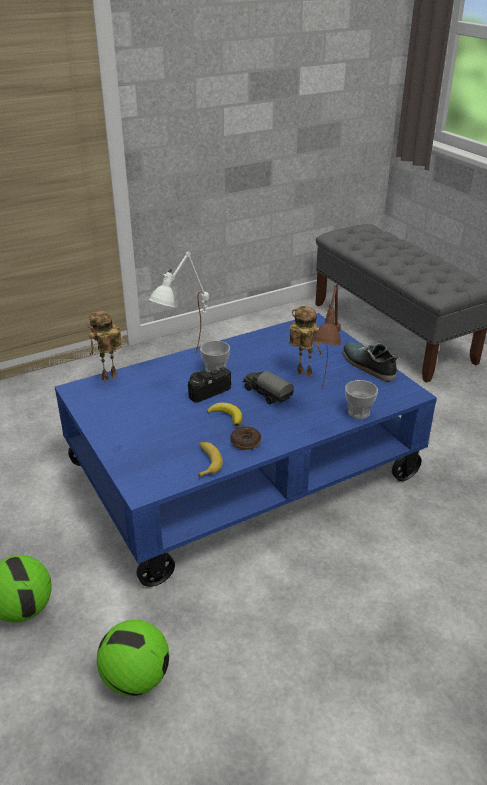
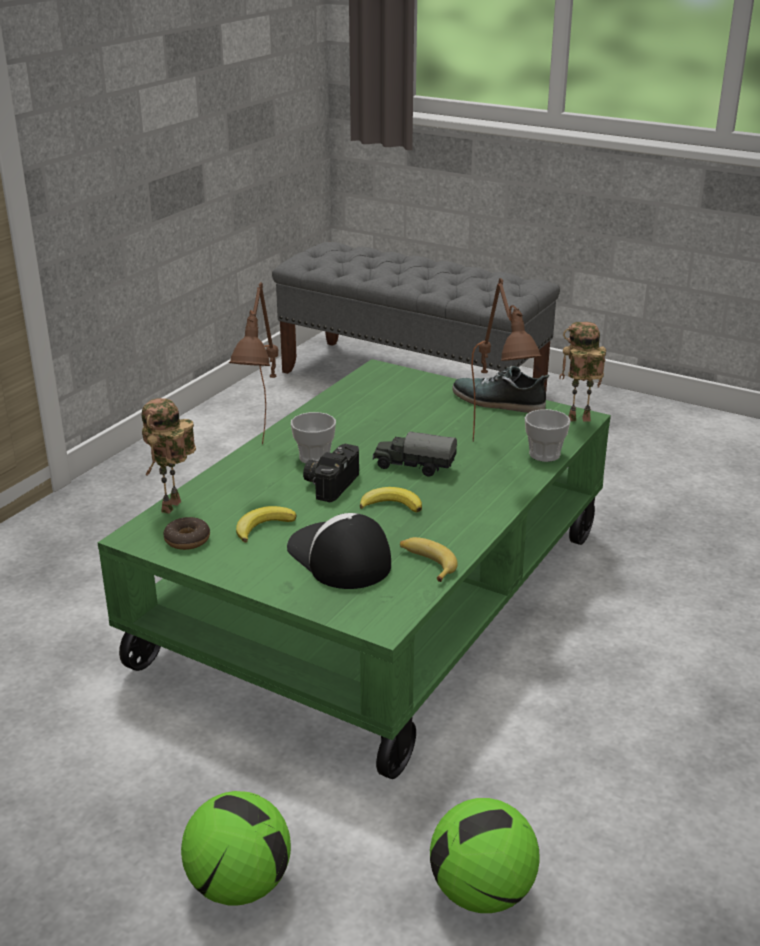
camera: 30 degrees left, 5 degrees down
blue coffee table [55,313,437,587] -> green coffee table [97,359,611,779]
white table lamp [149,252,209,352] -> brown table lamp [229,282,278,445]
donut [230,426,261,450] -> donut moved to [163,517,210,550]
toy robot [289,306,322,377] -> toy robot moved to [559,322,606,421]
none -> banana [236,506,296,543]
none -> cap [287,513,391,589]

